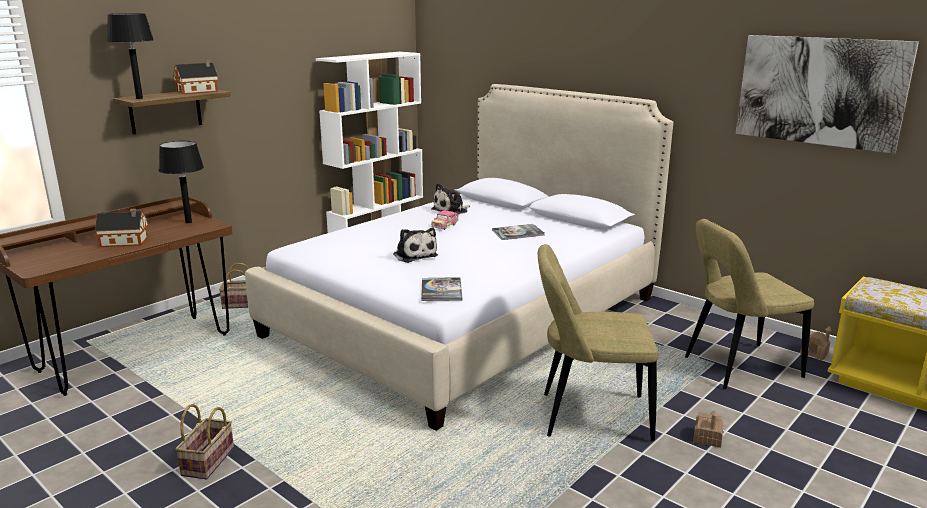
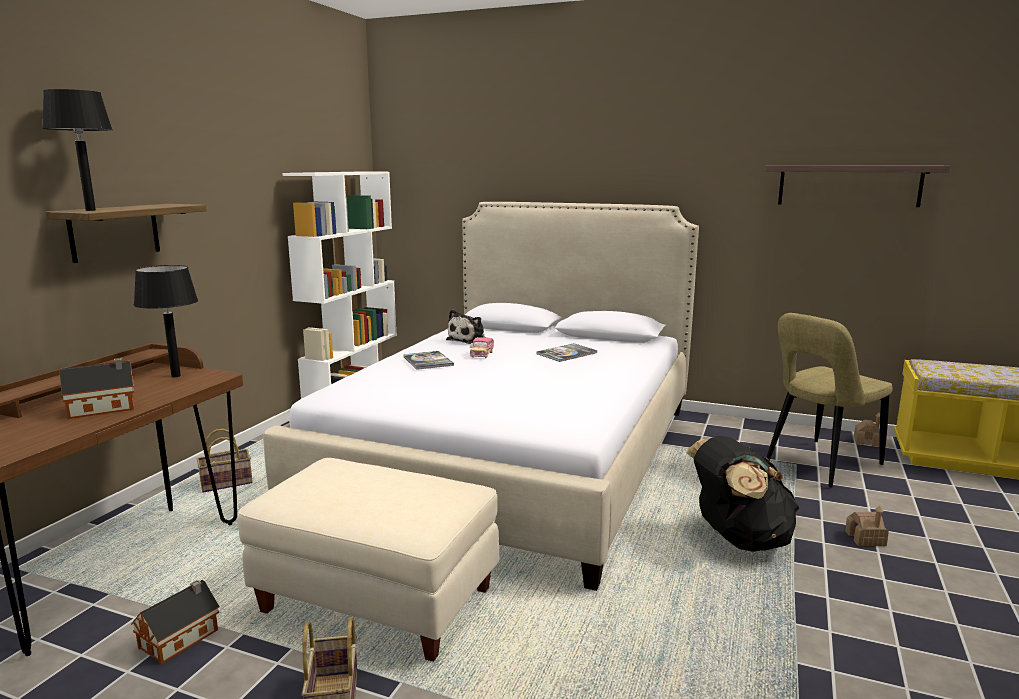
camera: 20 degrees left, 5 degrees down
toy house [173,60,219,94] -> toy house moved to [131,580,220,664]
plush toy [394,227,438,263] -> none
book [421,277,462,301] -> book moved to [403,351,454,370]
beige chair [538,244,658,441] -> black backpack [686,436,799,552]
picture [735,35,919,154] -> shelf [765,165,951,207]
none -> beige ottoman [237,458,499,662]

